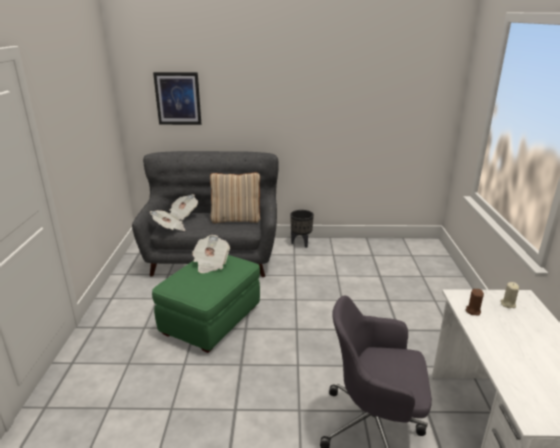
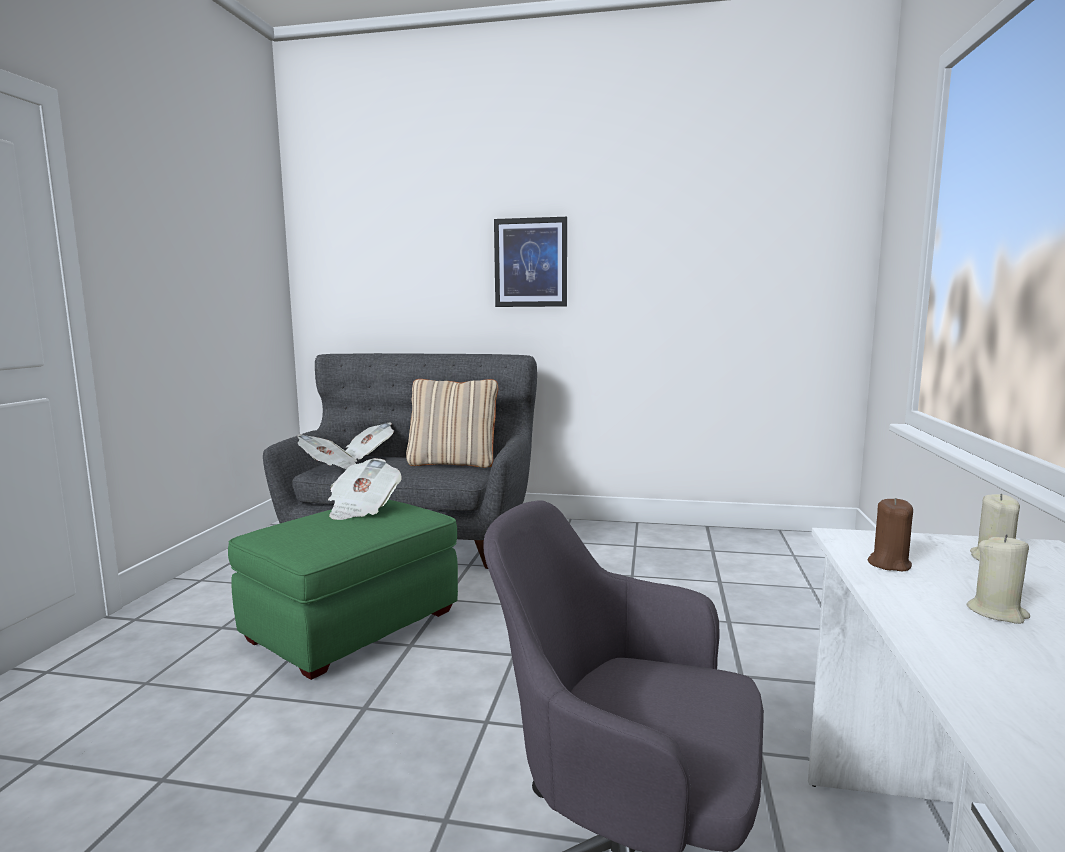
camera: 10 degrees right, 15 degrees down
picture [153,72,201,125] -> picture moved to [494,217,567,307]
black planter [290,210,314,248] -> none
none -> beige candle [967,534,1030,624]

